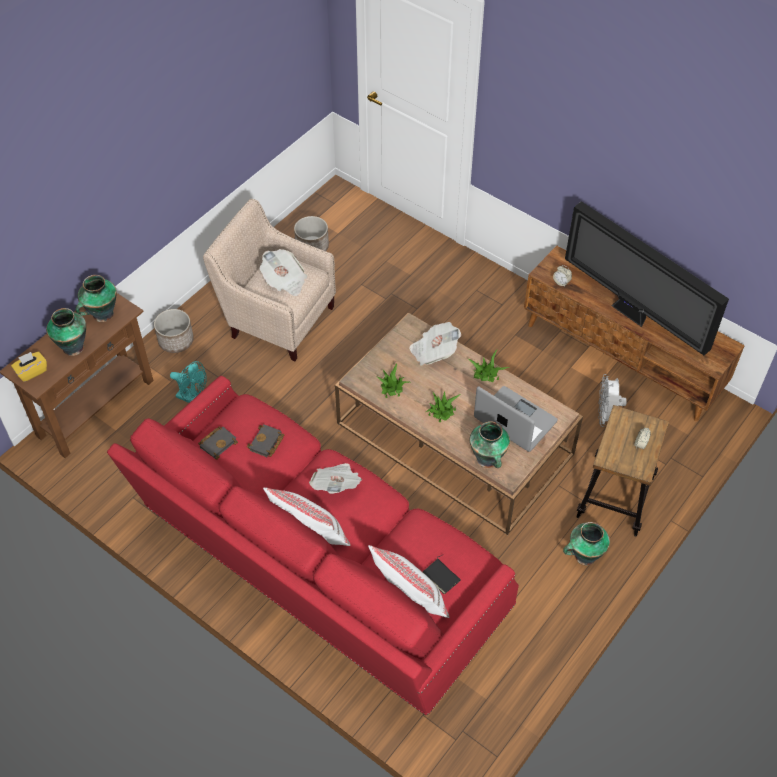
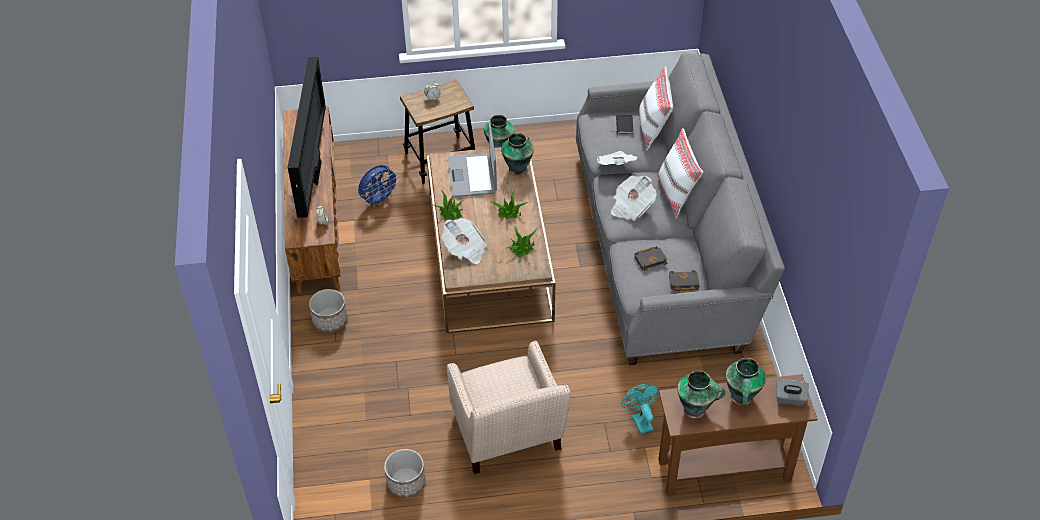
camera: 135 degrees left, 5 degrees down
yellow tissue box [11,351,47,382] -> grey tissue box [776,379,809,406]
red sofa [107,376,519,715] -> grey sofa [576,52,785,365]
planter [154,309,194,353] -> planter moved to [309,289,347,333]
newspaper [260,249,307,296] -> newspaper moved to [597,151,638,165]
white fan [598,374,627,427] -> blue fan [358,165,400,207]

